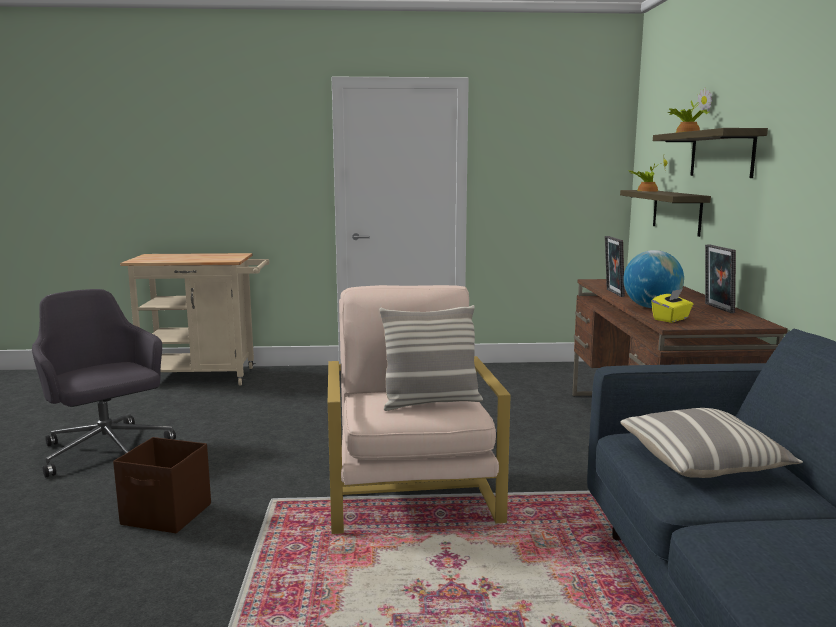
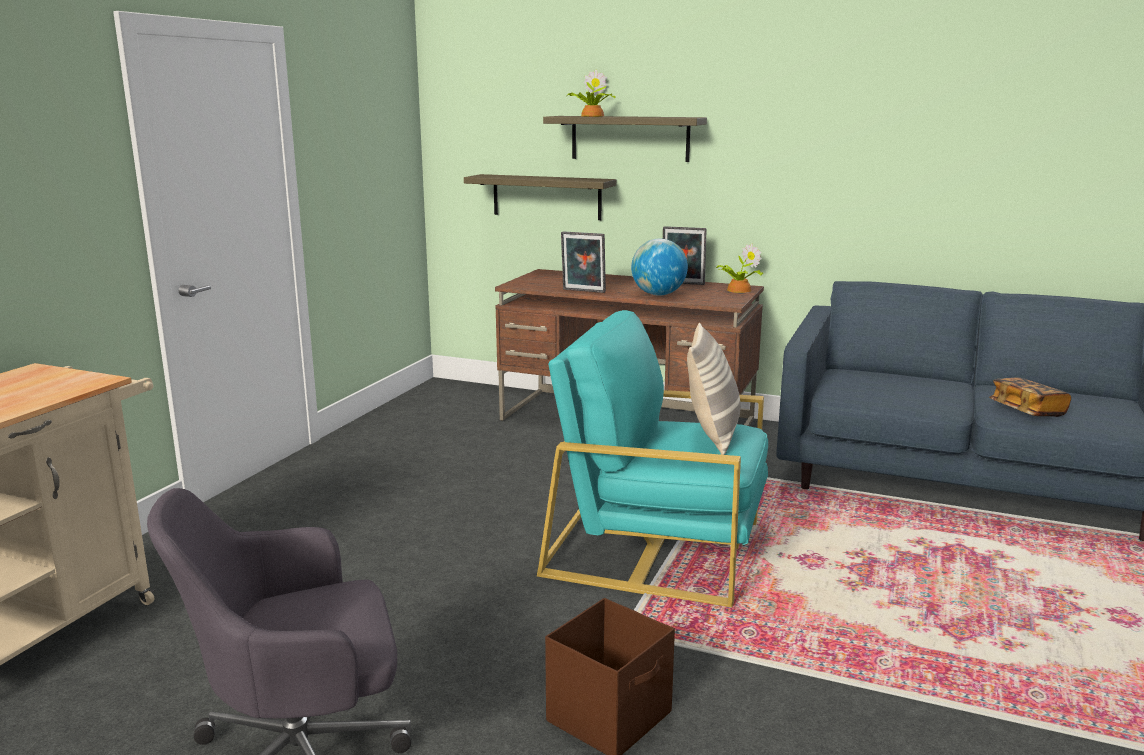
camera: 65 degrees left, 5 degrees up
beige armchair [328,285,511,534] -> turquoise armchair [537,310,768,607]
pillow [620,408,803,478] -> none
potted plant [629,156,668,192] -> potted plant moved to [716,243,763,293]
yellow tissue box [651,289,693,323] -> none
none -> book [989,378,1071,417]

